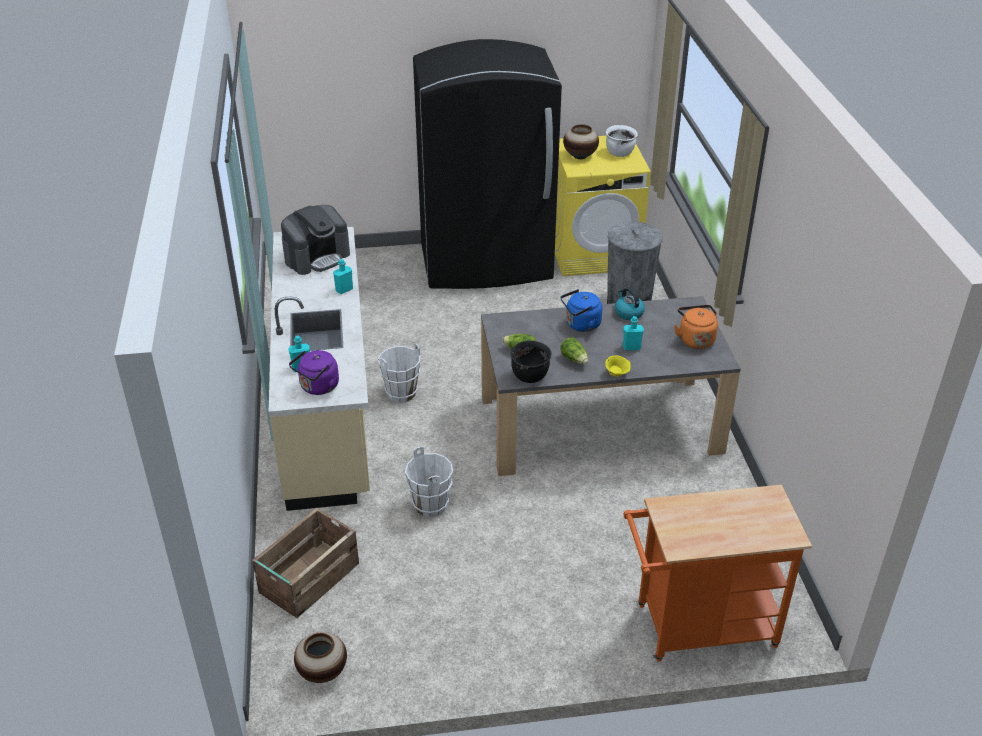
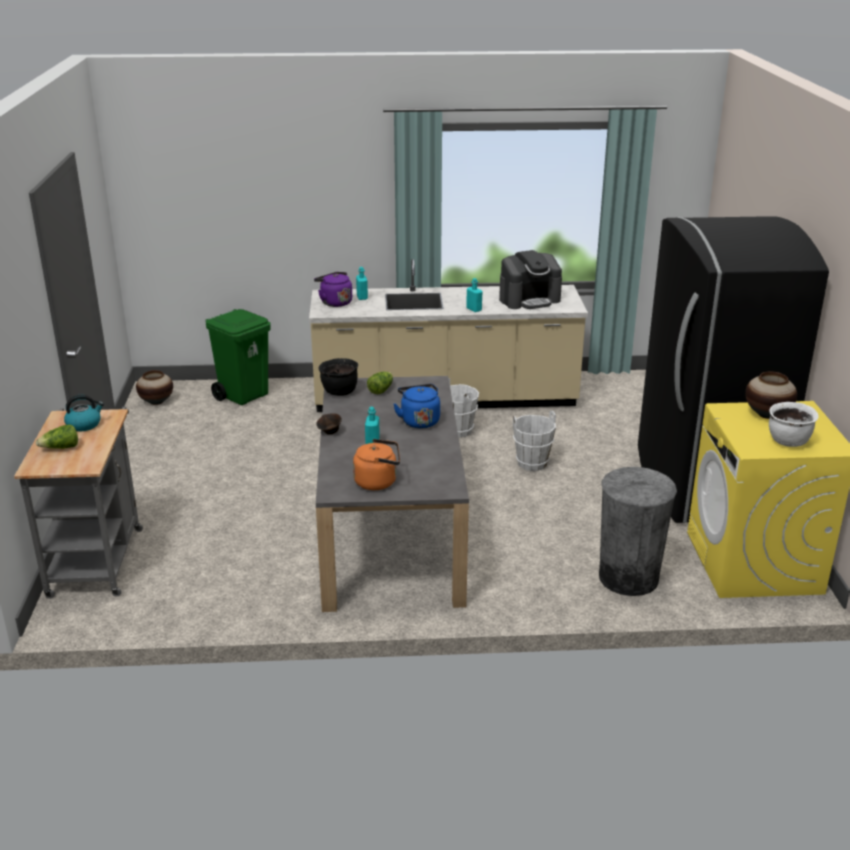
camera: 95 degrees right, 10 degrees down
crate [252,508,359,619] -> green trash can [205,309,271,405]
coffee machine [281,205,350,275] -> coffee machine turned 75 degrees counterclockwise [499,250,562,309]
white bucket [405,446,453,517] -> white bucket moved to [513,411,556,471]
lettuce [560,337,588,364] -> lettuce moved to [36,424,78,449]
yellow bowl [605,355,631,377] -> brown bowl [316,413,342,435]
kettle [615,288,645,320] -> kettle moved to [64,395,104,432]
orange cart [623,485,812,662] -> grey cart [14,407,143,599]

